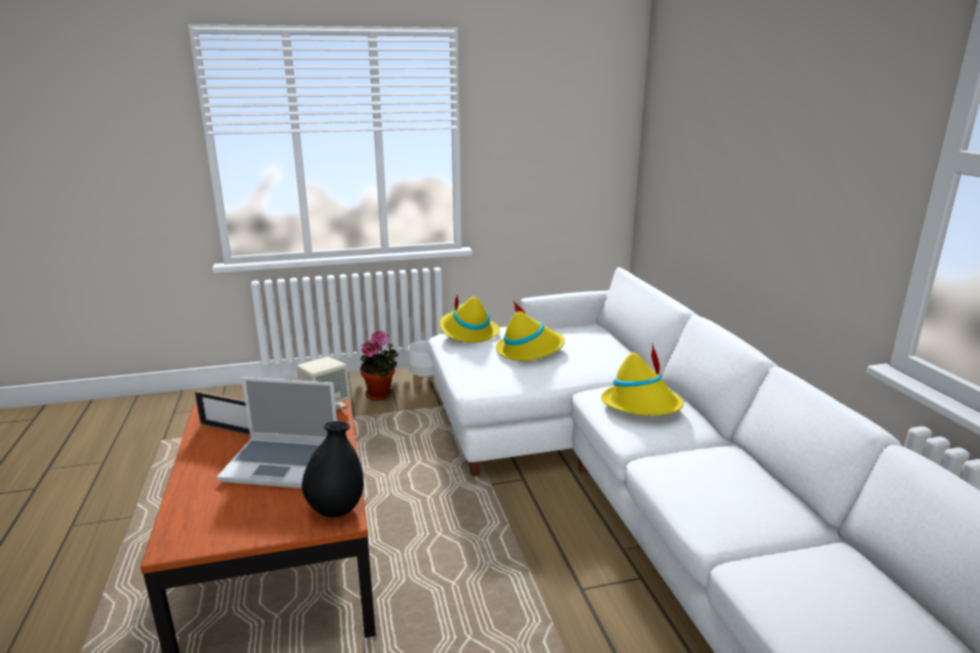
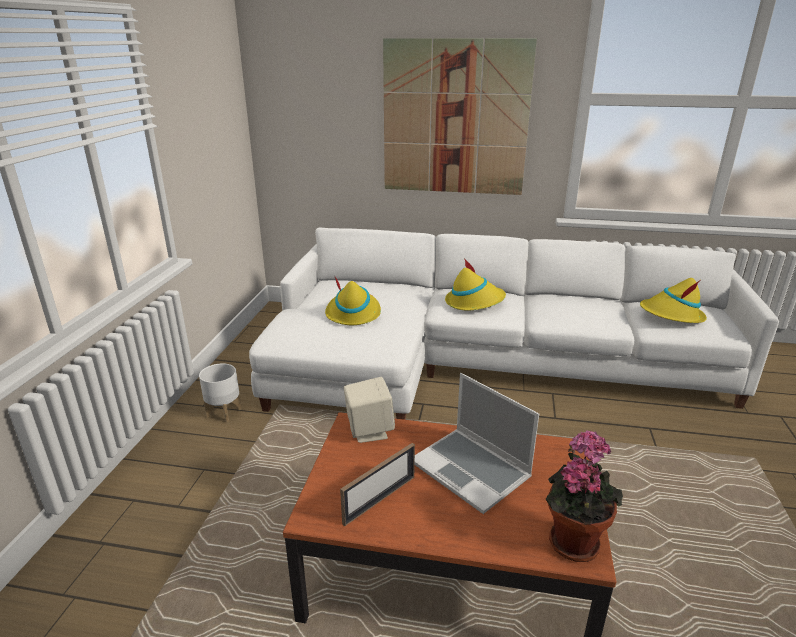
camera: 65 degrees left, 5 degrees up
laptop [217,377,337,488] -> laptop turned 105 degrees clockwise [415,373,539,514]
black vase [302,421,364,517] -> none
potted plant [360,330,398,400] -> potted plant moved to [546,431,623,562]
yellow hat [440,294,500,342] -> yellow hat moved to [640,278,707,323]
none -> picture [383,38,537,195]

